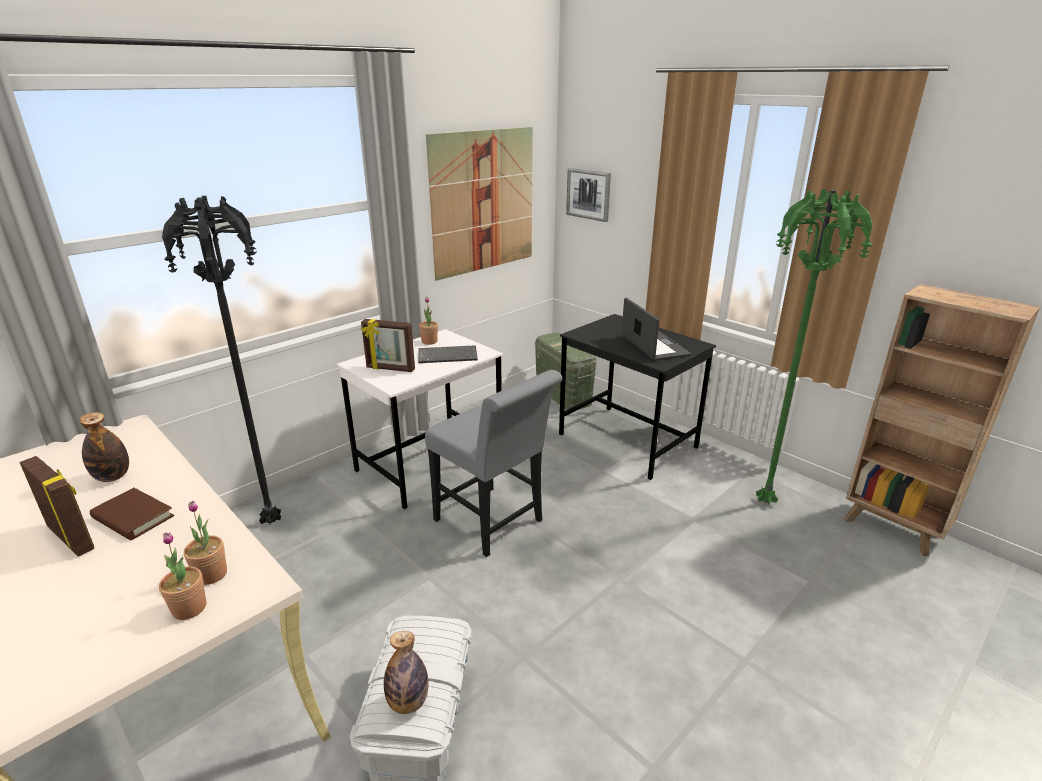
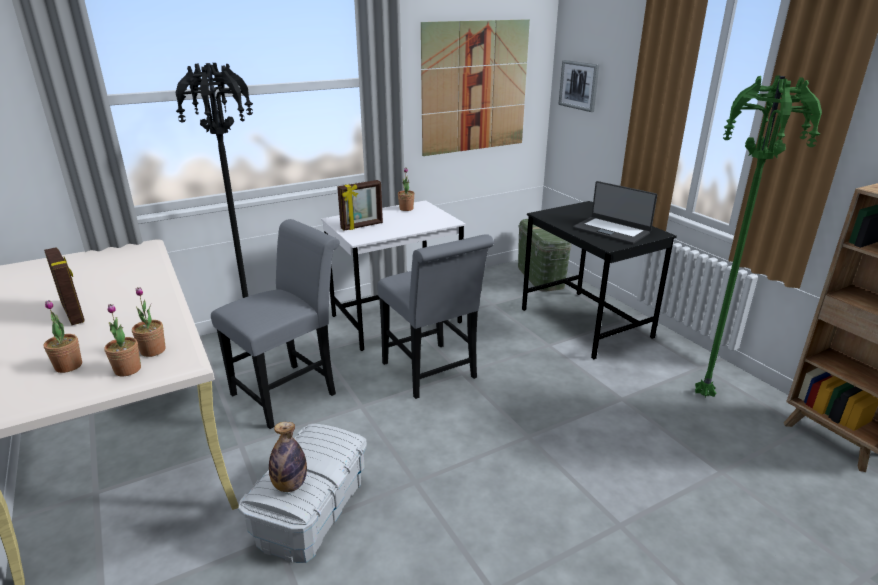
camera: 15 degrees right, 0 degrees up
bottle [79,412,129,482] -> none
brown book [90,488,174,540] -> none
picture frame [361,319,415,372] -> picture frame turned 60 degrees counterclockwise [337,180,383,230]
keyboard [418,345,478,363] -> none
laptop [622,298,691,361] -> laptop turned 135 degrees clockwise [573,181,657,244]
none -> potted plant [44,300,82,373]
none -> grey chair [211,219,340,429]

